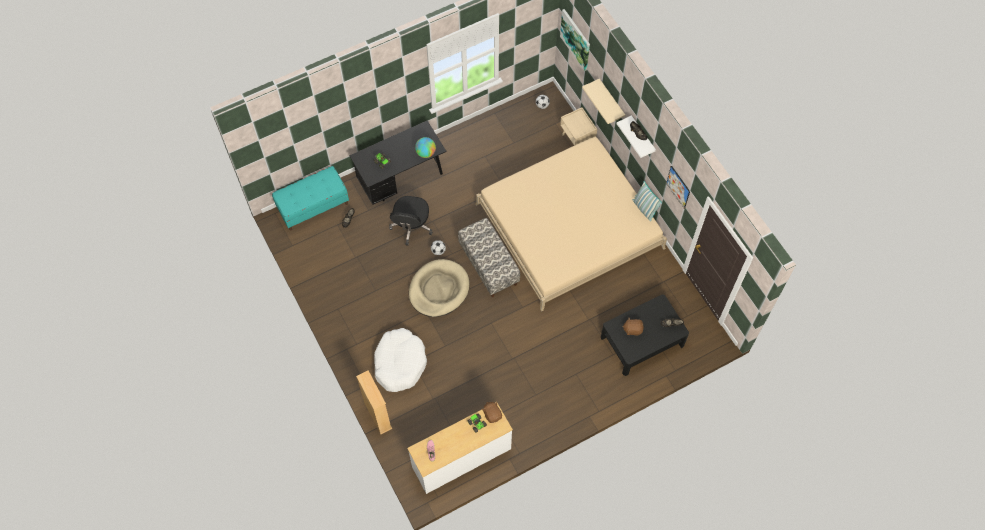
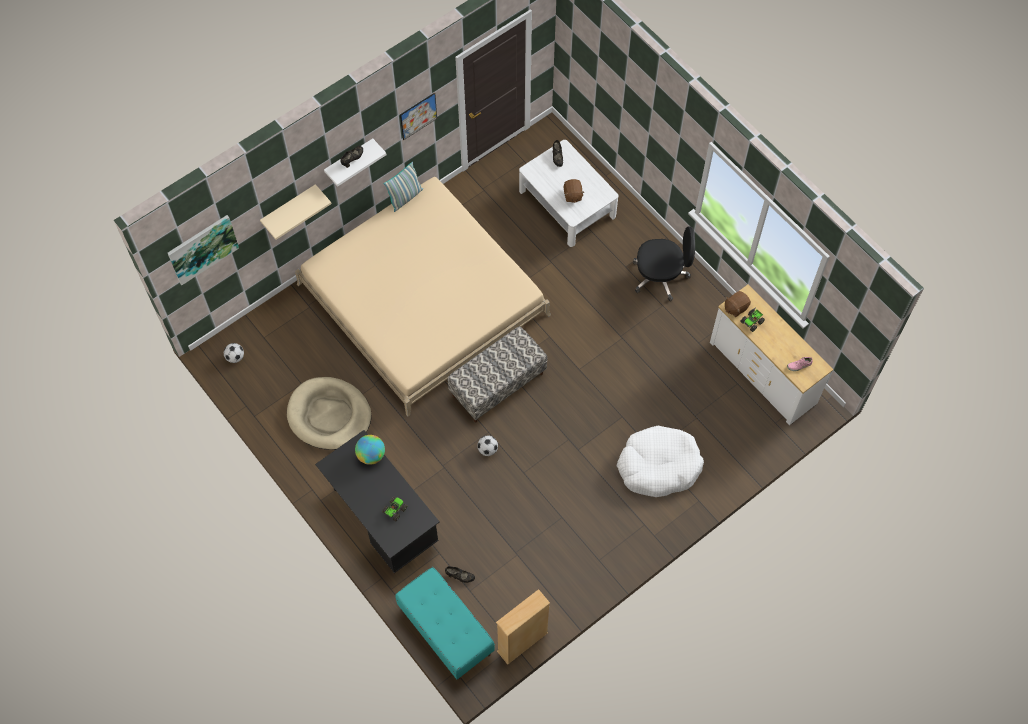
camera: 100 degrees left, 0 degrees up
beige bookcase [356,371,392,434] -> beige bookcase moved to [496,589,550,665]
black office chair [389,196,433,246] -> black office chair moved to [633,226,695,301]
beige dog bed [409,259,469,317] -> beige dog bed moved to [287,377,372,450]
beige nightstand [560,107,597,146] -> none
black coffee table [601,294,689,376] -> white coffee table [519,140,618,247]

